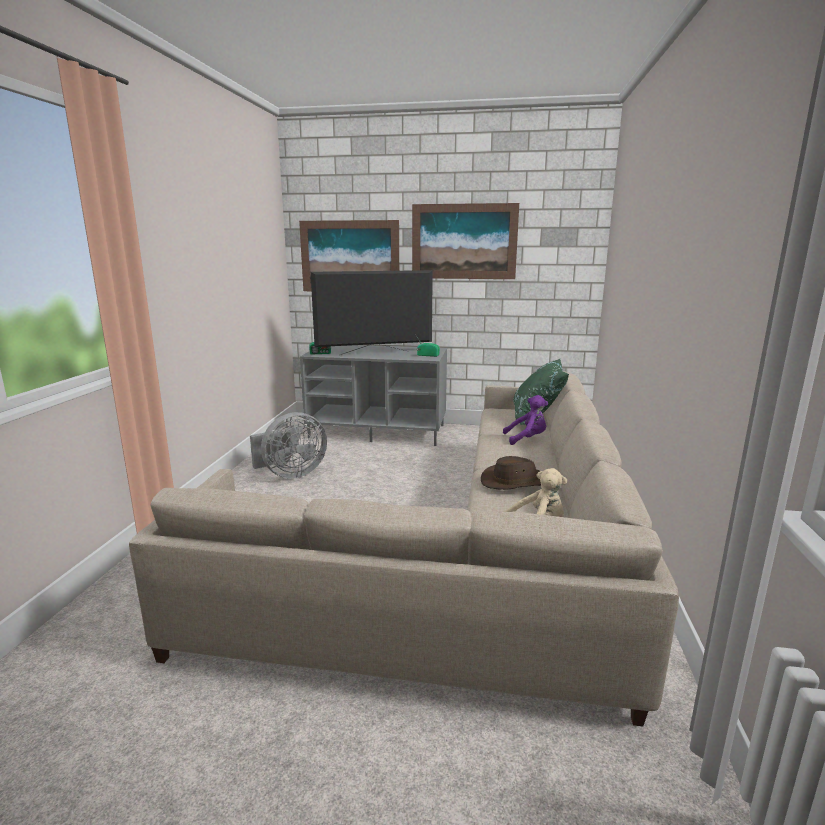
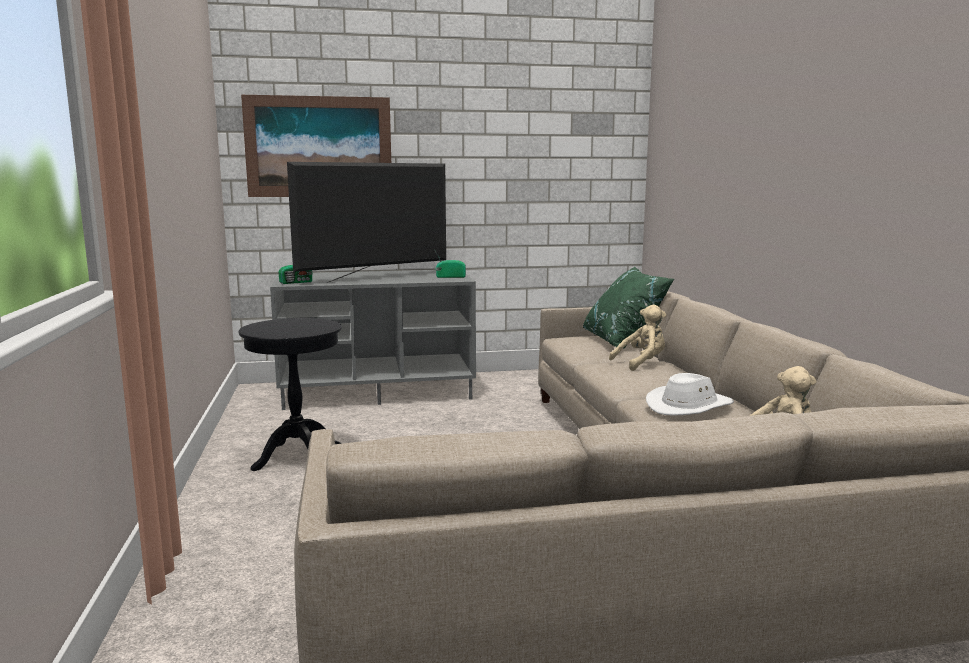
camera: 20 degrees left, 5 degrees down
grey fan [250,412,327,478] -> black side table [239,318,342,471]
picture [412,203,519,279] -> none
brown hat [481,456,541,490] -> white hat [646,373,734,416]
purple plush toy [503,395,548,445] -> beige plush toy [609,305,666,371]

